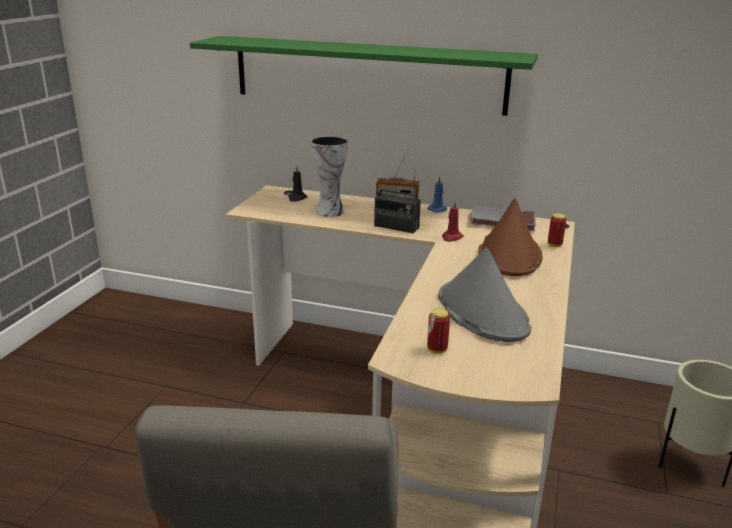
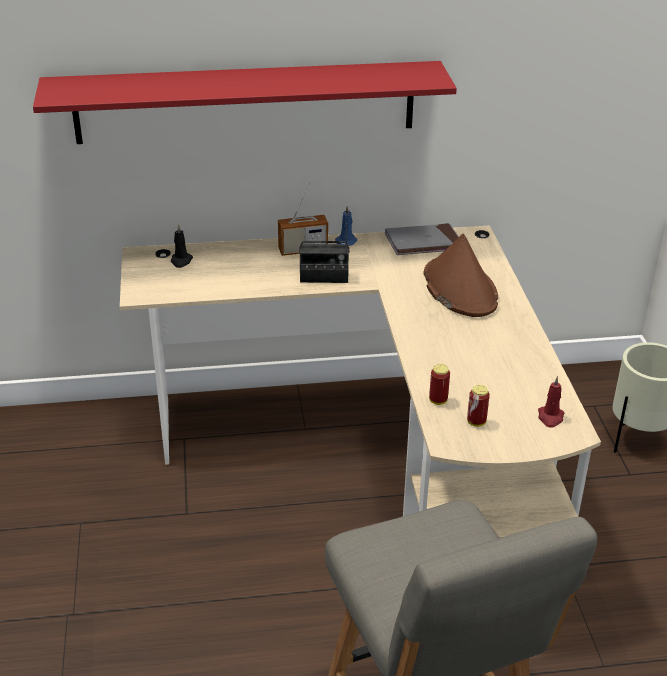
camera: 25 degrees left, 10 degrees up
green shelf [190,36,538,116] -> red shelf [33,61,457,144]
vase [311,136,348,217] -> none
grey hat [438,247,532,342] -> none
red candle [442,201,464,242] -> red candle moved to [538,376,564,428]
can [548,213,566,247] -> can moved to [429,364,450,405]

